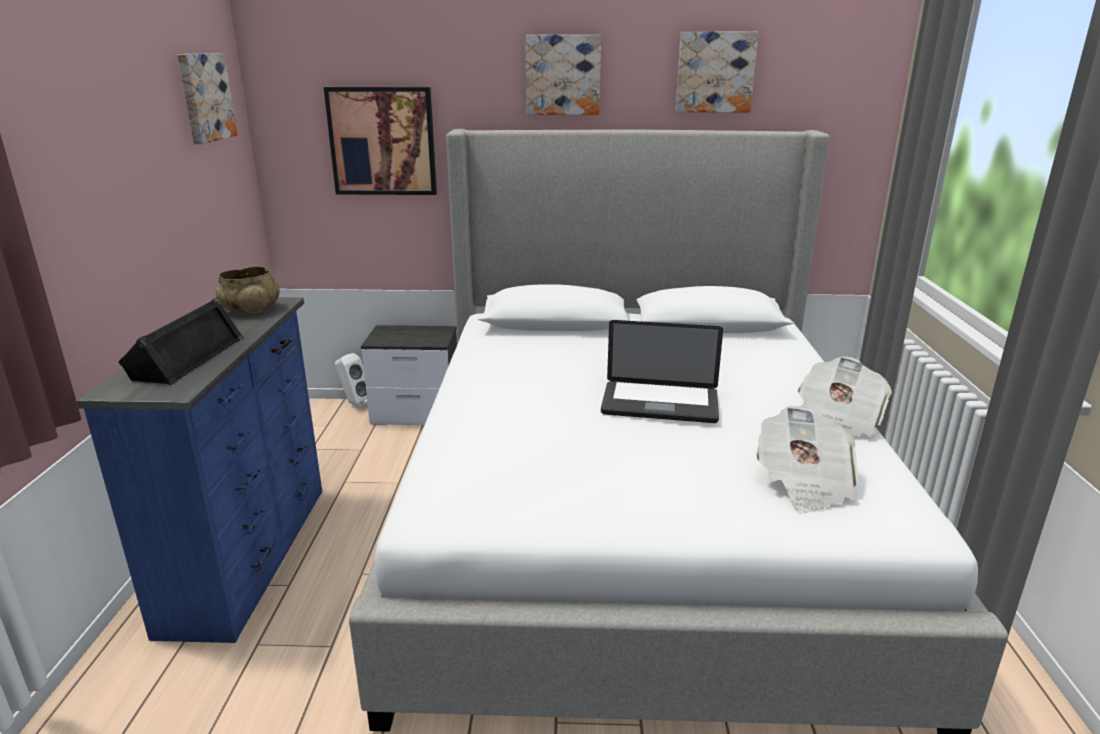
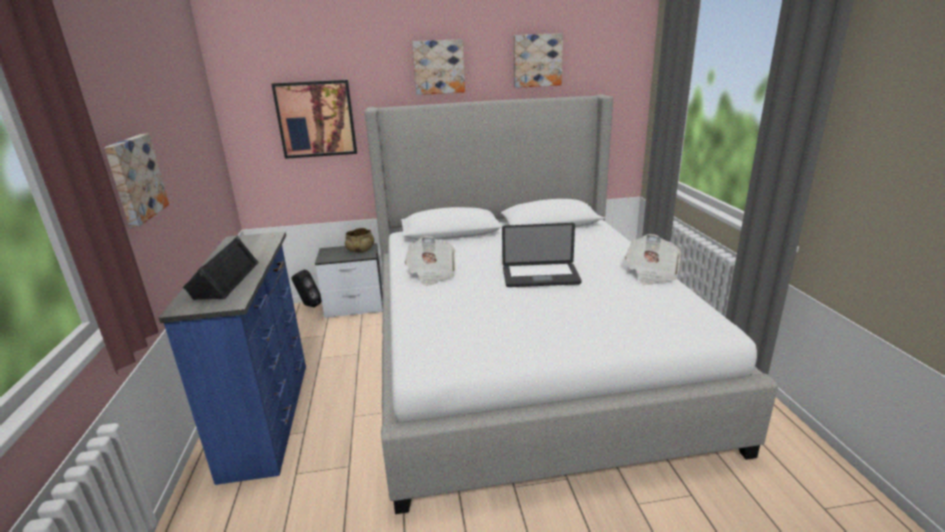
camera: 10 degrees left, 0 degrees up
picture [177,53,238,144] -> picture moved to [104,133,169,228]
beige bowl [216,266,280,314] -> beige bowl moved to [345,228,374,253]
white speaker [335,353,368,408] -> black speaker [292,269,322,308]
newspaper [756,406,858,513] -> newspaper moved to [404,236,456,286]

